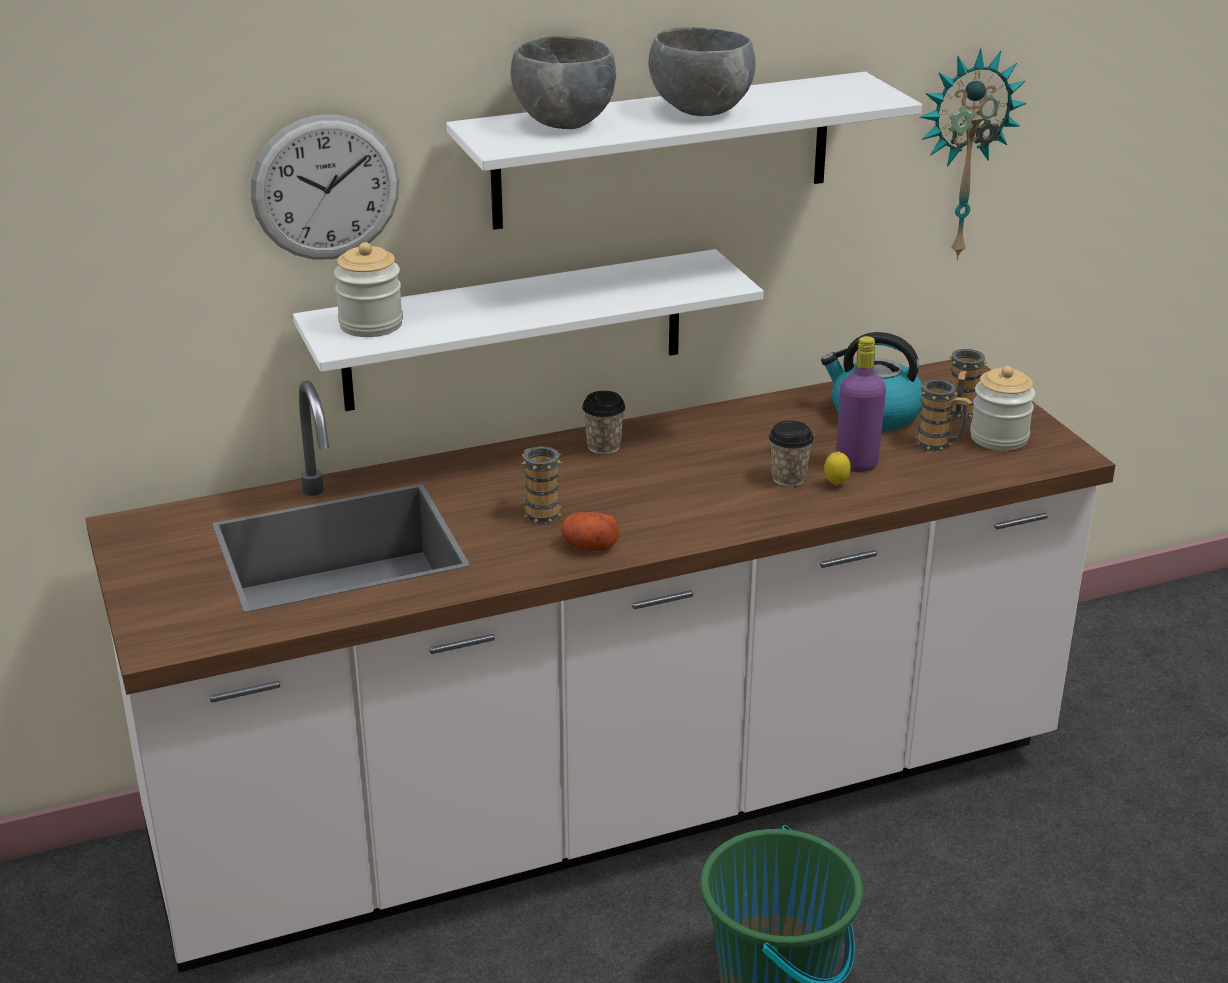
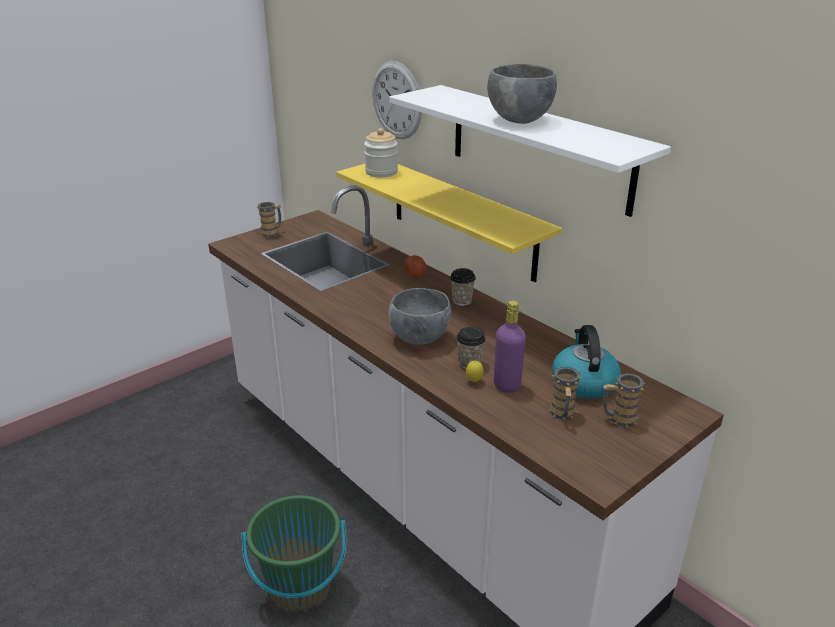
camera: 70 degrees right, 0 degrees up
white shelf [293,249,763,411] -> yellow shelf [336,164,562,282]
grey bowl [511,35,616,129] -> grey bowl moved to [388,288,451,345]
mug [521,446,562,524] -> mug moved to [257,202,281,238]
potato [561,512,619,551] -> potato moved to [403,255,426,278]
wall clock [920,48,1026,260] -> none
jar [970,366,1035,451] -> none

